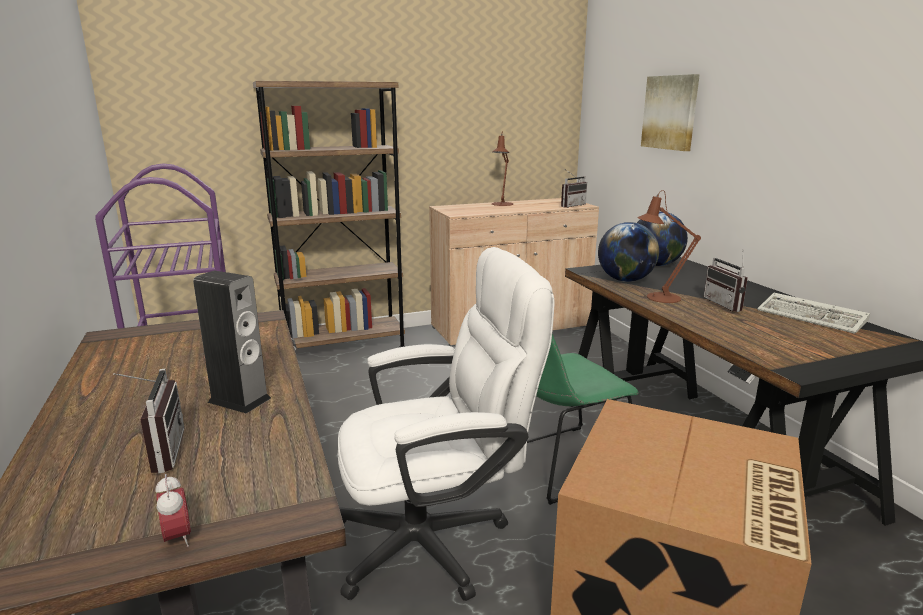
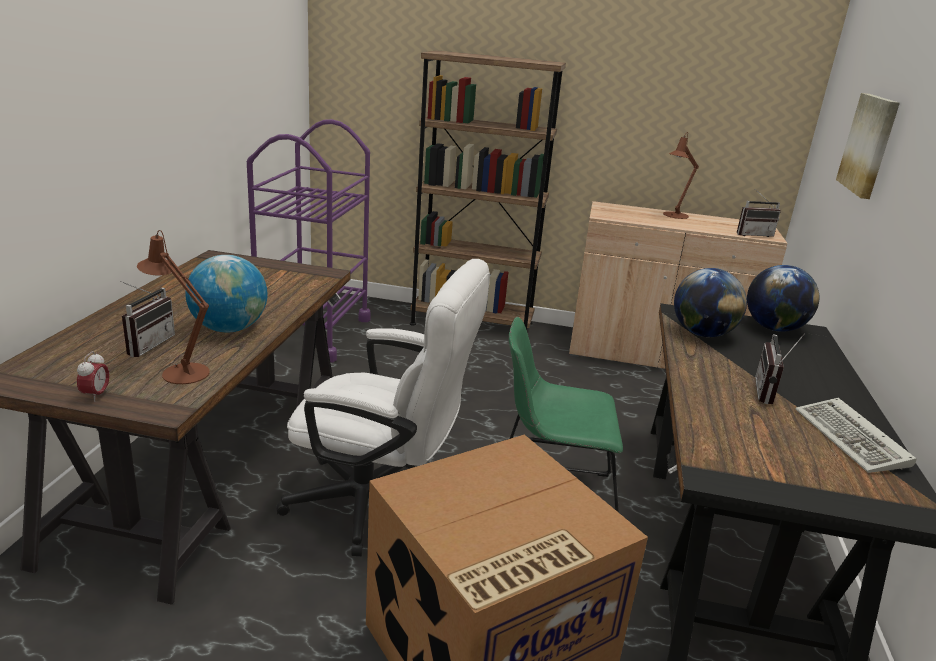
camera: 30 degrees right, 5 degrees up
speaker [193,271,271,413] -> globe [185,255,267,333]
brown table lamp [637,190,701,303] -> brown table lamp moved to [137,230,210,384]

